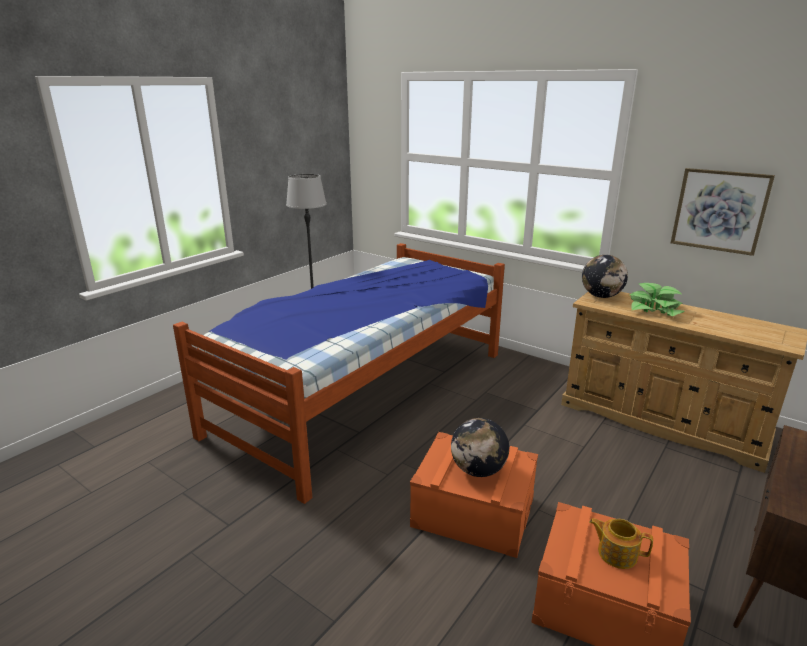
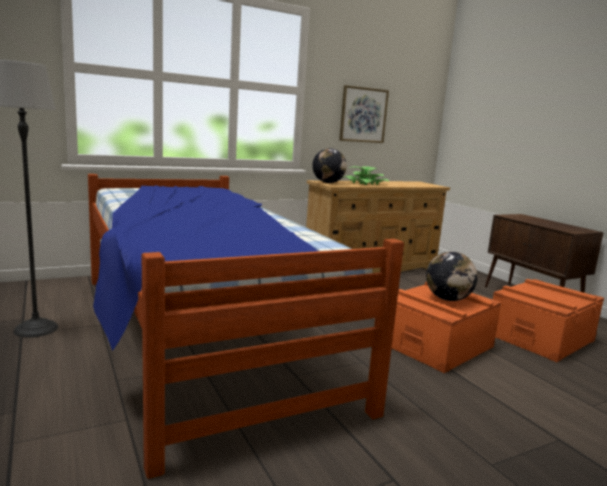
camera: 65 degrees left, 10 degrees down
teapot [589,518,653,569] -> none

